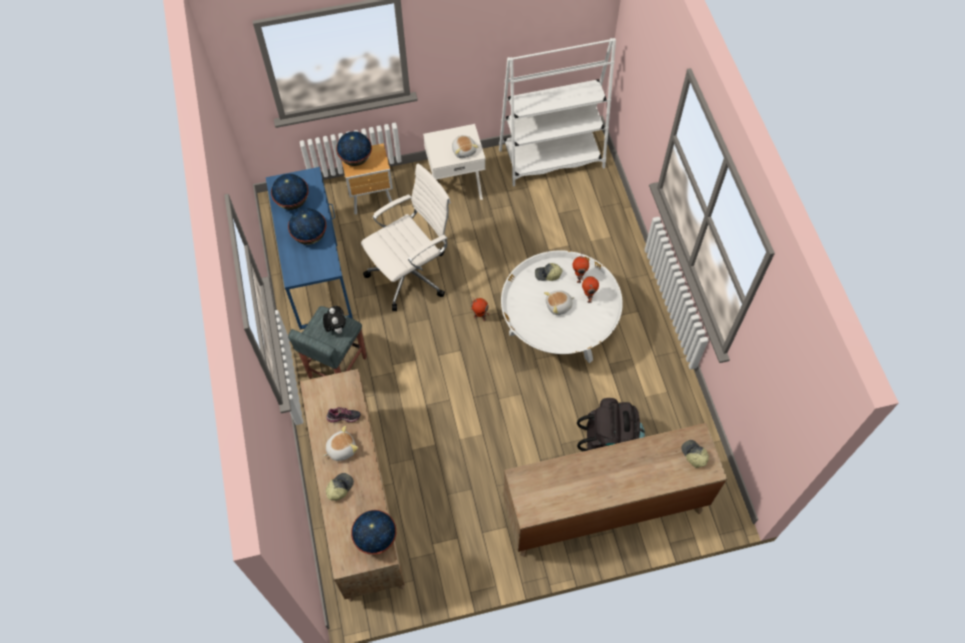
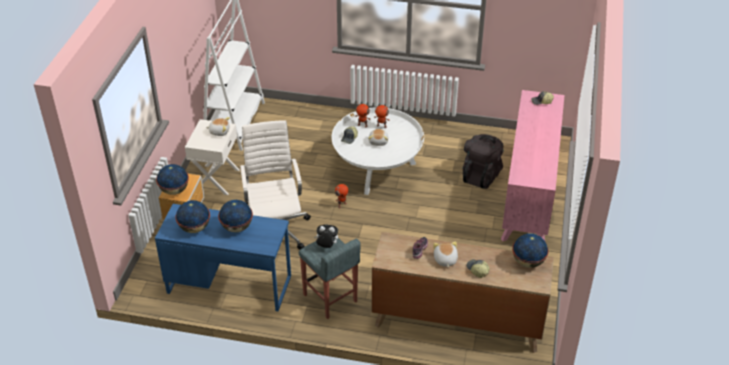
camera: 65 degrees left, 20 degrees down
brown dresser [503,423,727,557] -> pink dresser [501,90,565,241]

